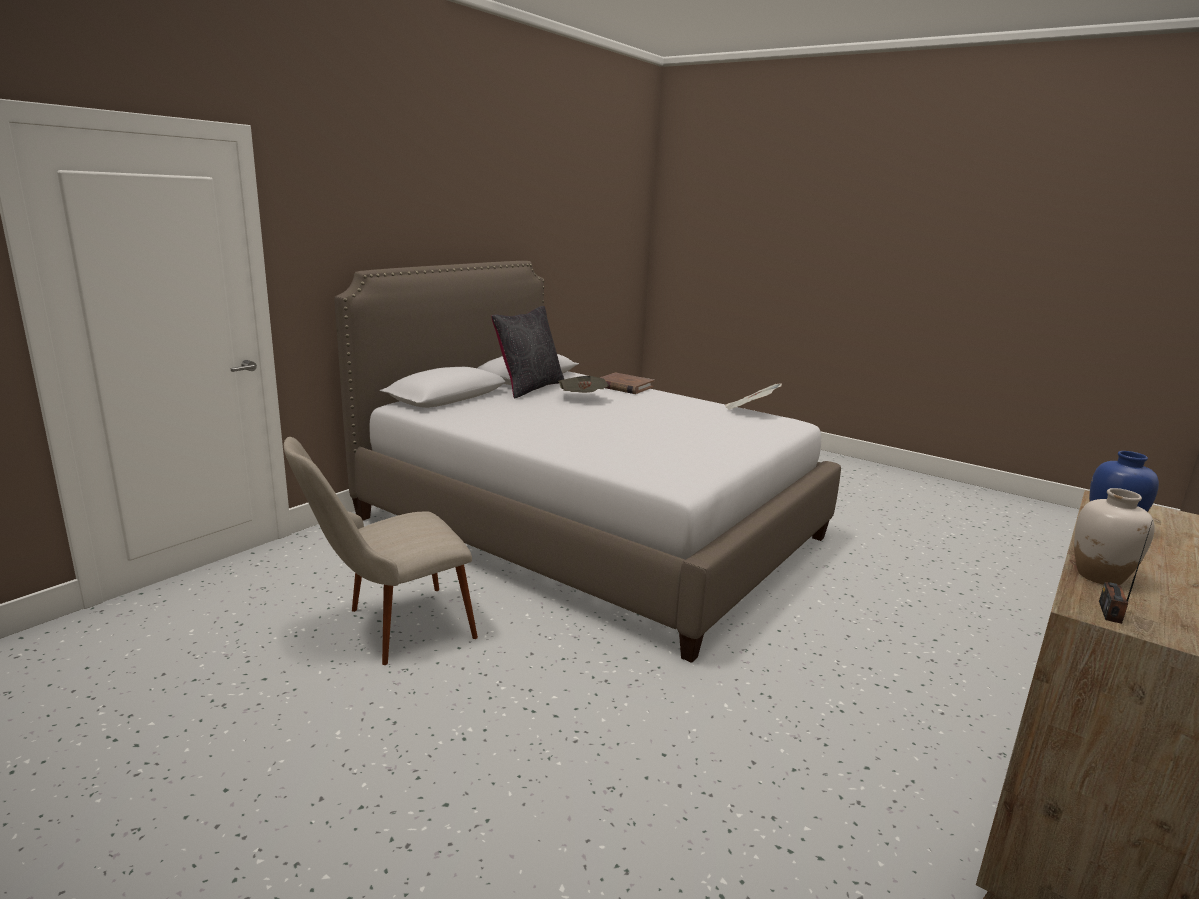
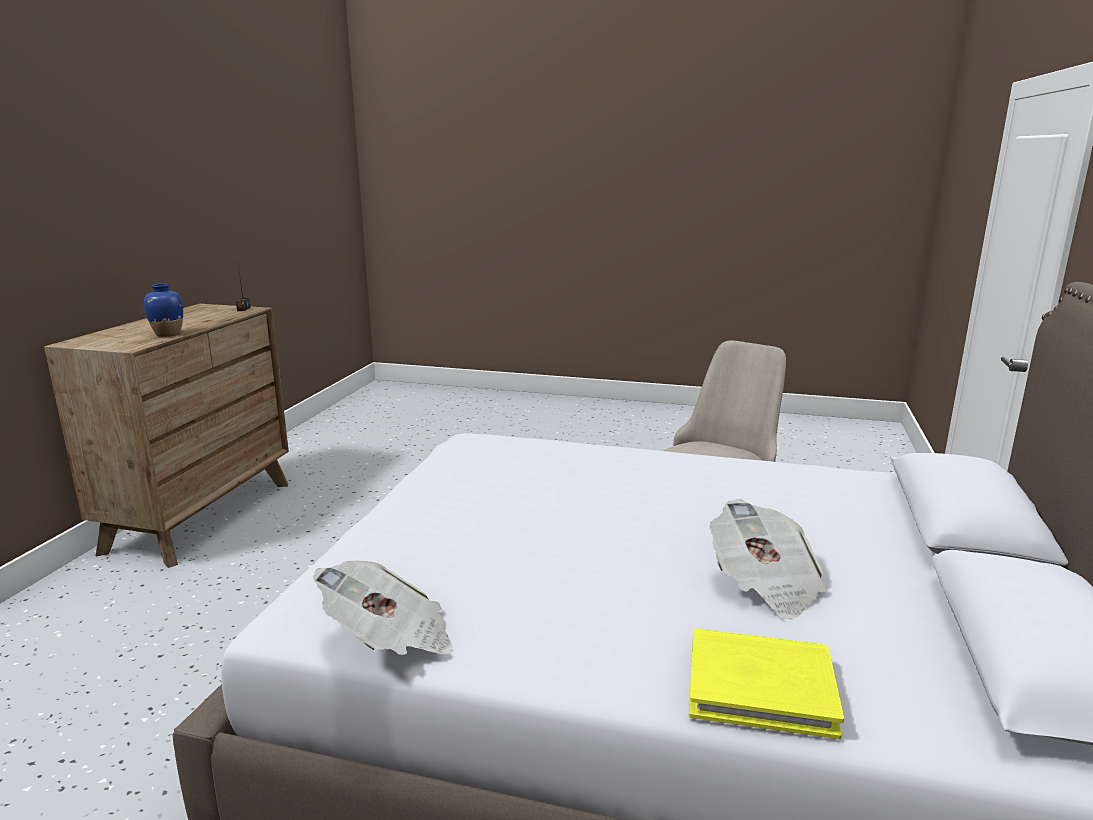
camera: 160 degrees right, 0 degrees up
black pillow [491,306,564,399] -> none
brown book [600,372,655,394] -> yellow book [689,629,844,739]
white vase [1074,488,1155,585] -> none

